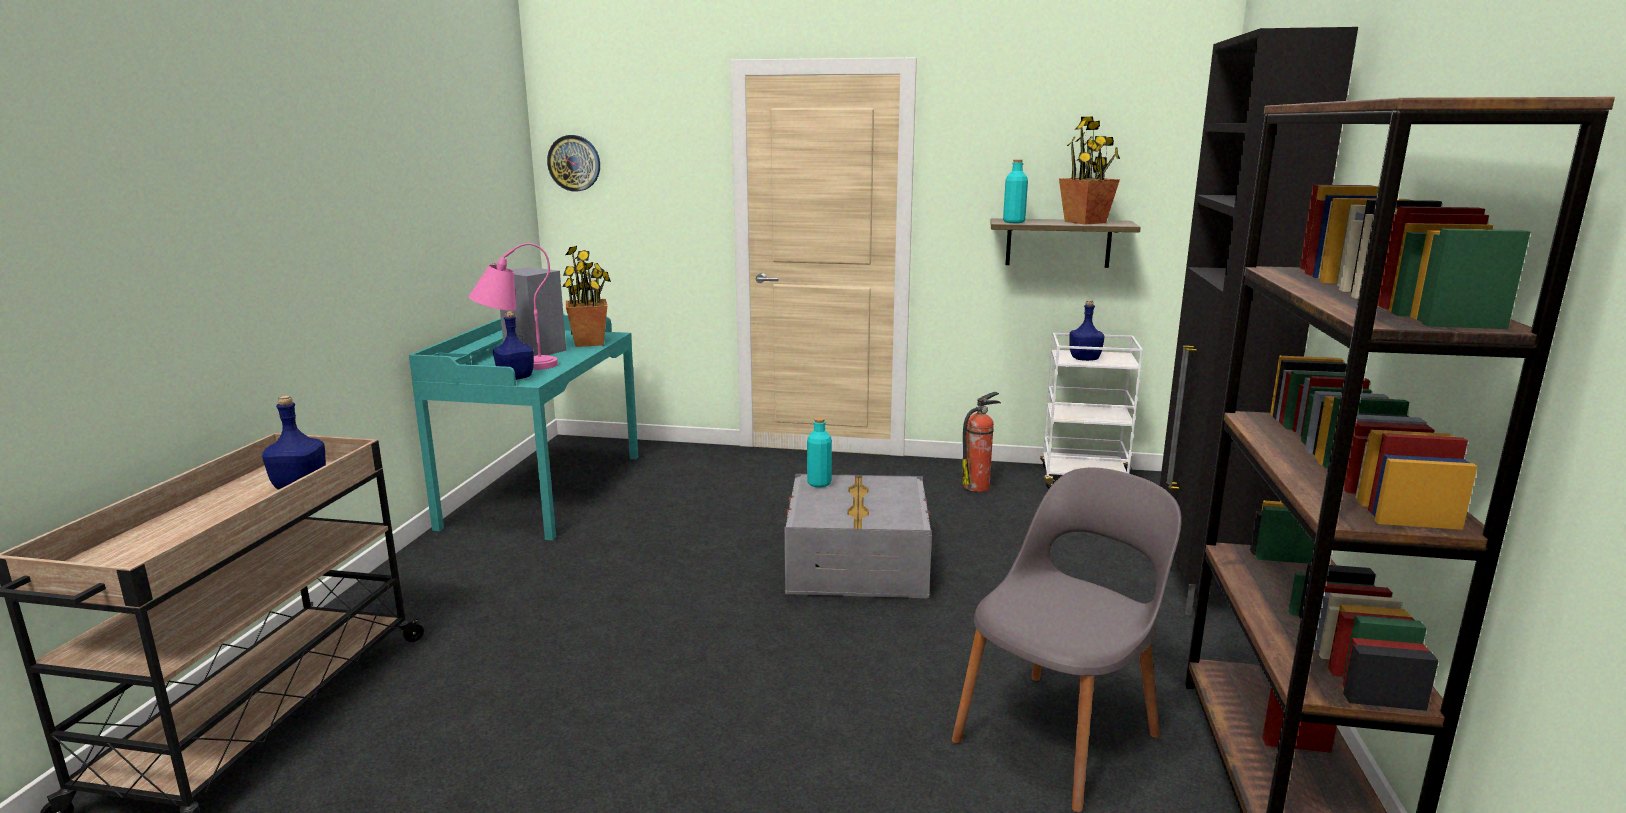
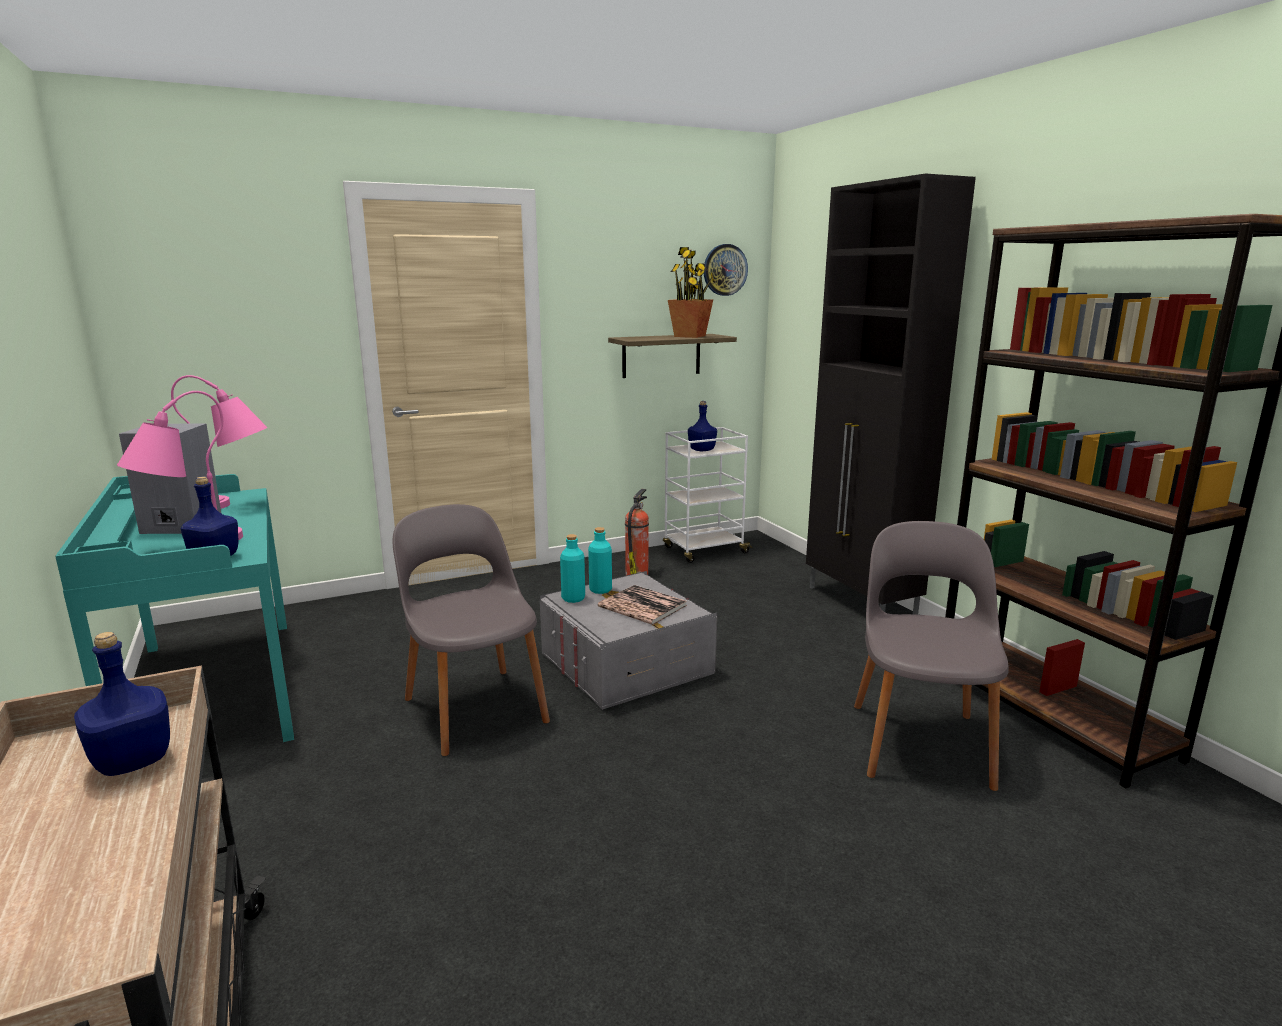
camera: 35 degrees left, 0 degrees up
wall clock [547,135,600,192] -> wall clock moved to [704,244,748,296]
potted plant [562,246,611,347] -> pink table lamp [171,375,268,509]
turquoise bottle [1003,159,1028,223] -> turquoise bottle moved to [588,527,612,594]
none -> grey chair [393,504,550,756]
none -> book [598,585,687,625]

